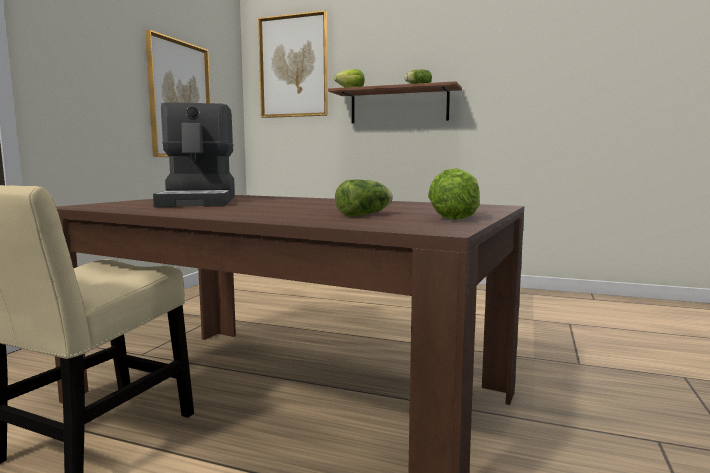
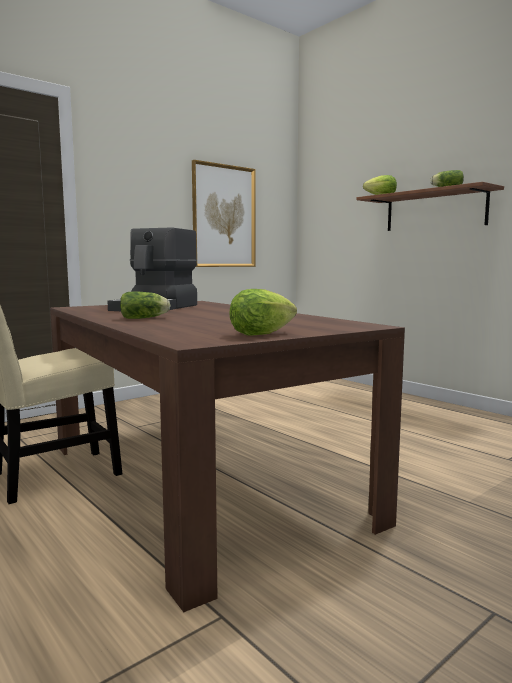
camera: 30 degrees right, 0 degrees up
picture [258,10,328,118] -> none
lettuce [335,179,393,216] -> lettuce moved to [120,291,171,319]

